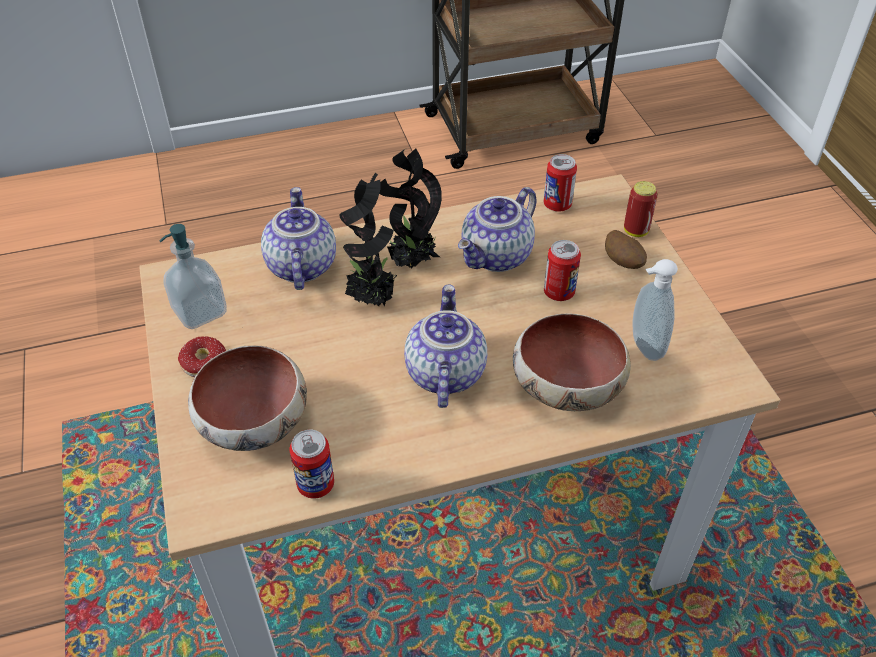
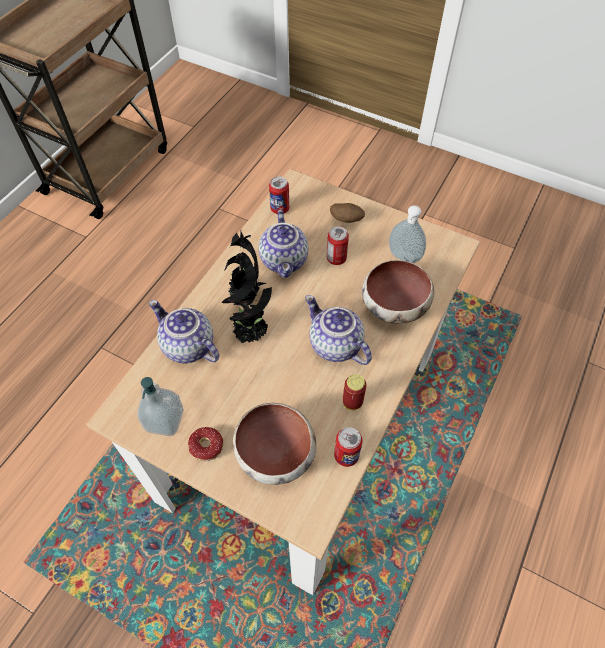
camera: 45 degrees left, 10 degrees up
can [624,181,658,237] -> can moved to [343,374,367,410]

